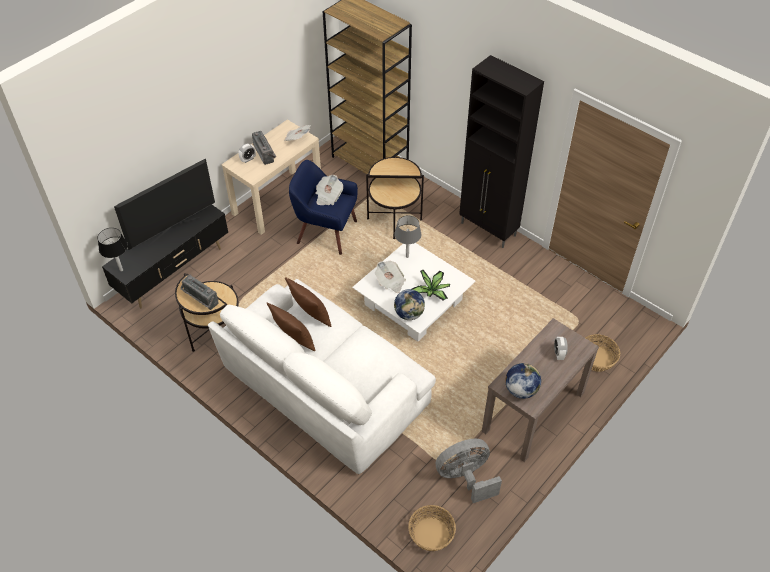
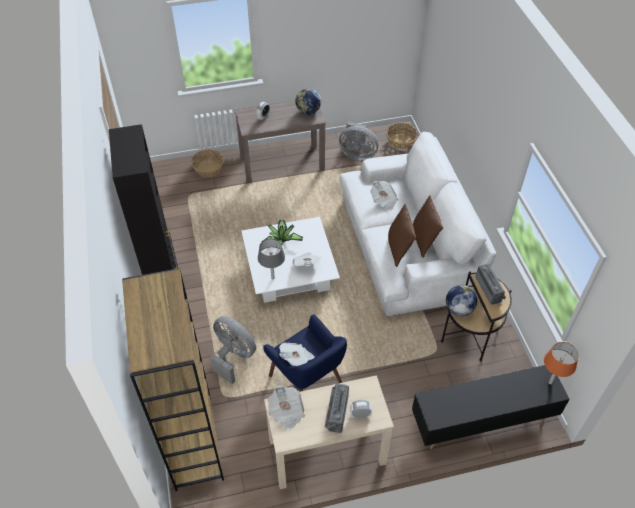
camera: 145 degrees left, 0 degrees up
black table lamp [97,228,128,272] -> orange table lamp [544,342,579,384]
television [114,159,215,250] -> none
side table [366,156,424,239] -> grey fan [210,316,256,384]
globe [394,289,425,320] -> globe moved to [446,285,478,316]
none -> newspaper [370,181,398,211]

